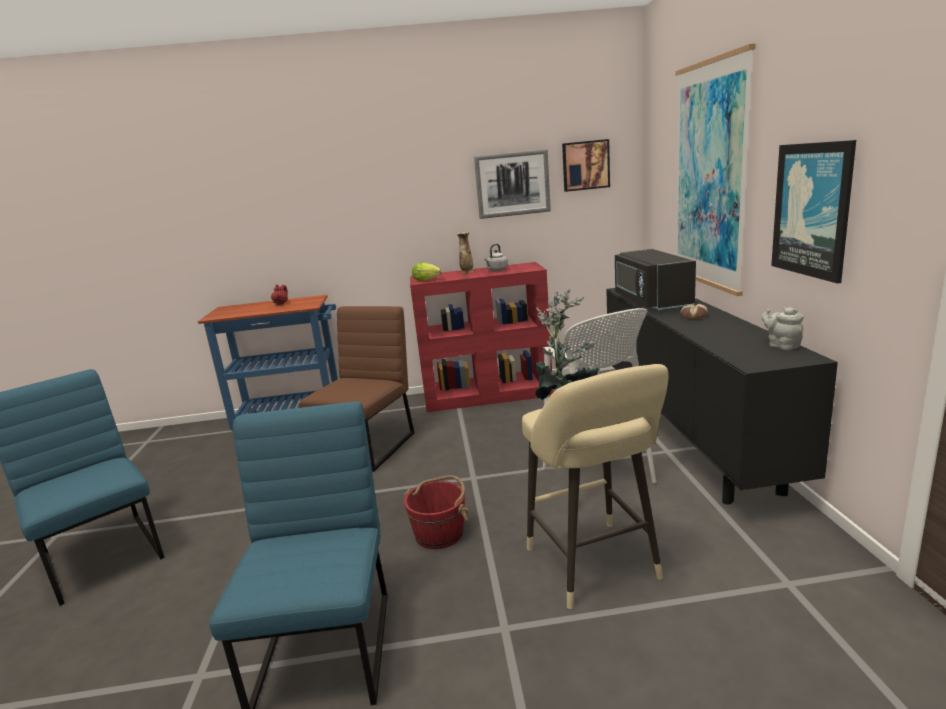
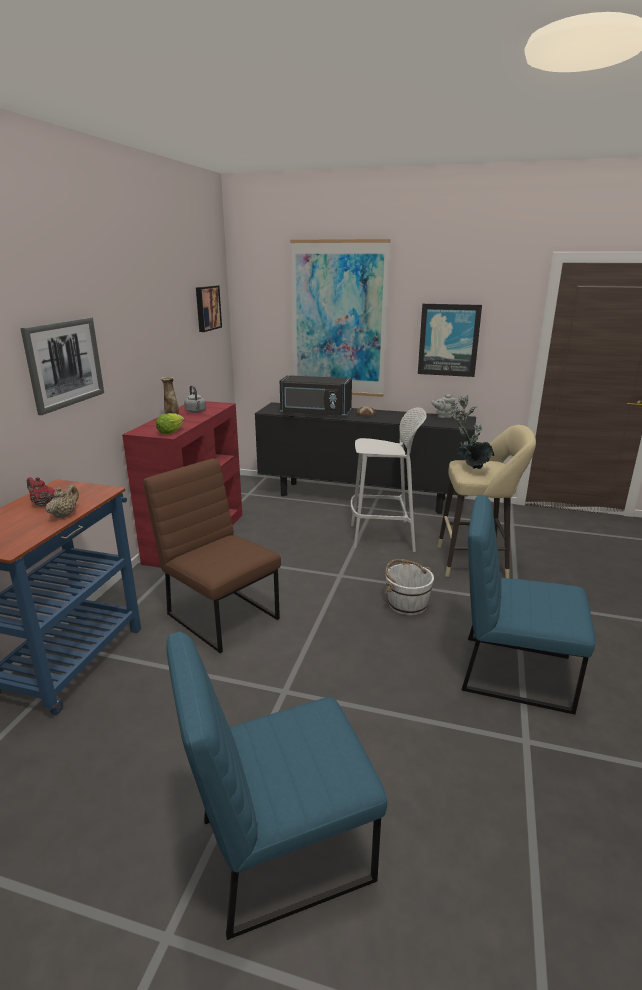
camera: 70 degrees left, 5 degrees up
red bucket [404,475,469,549] -> white bucket [385,559,434,615]
picture [474,149,551,219] -> picture moved to [20,317,104,415]
none -> beige teapot [46,485,79,519]

